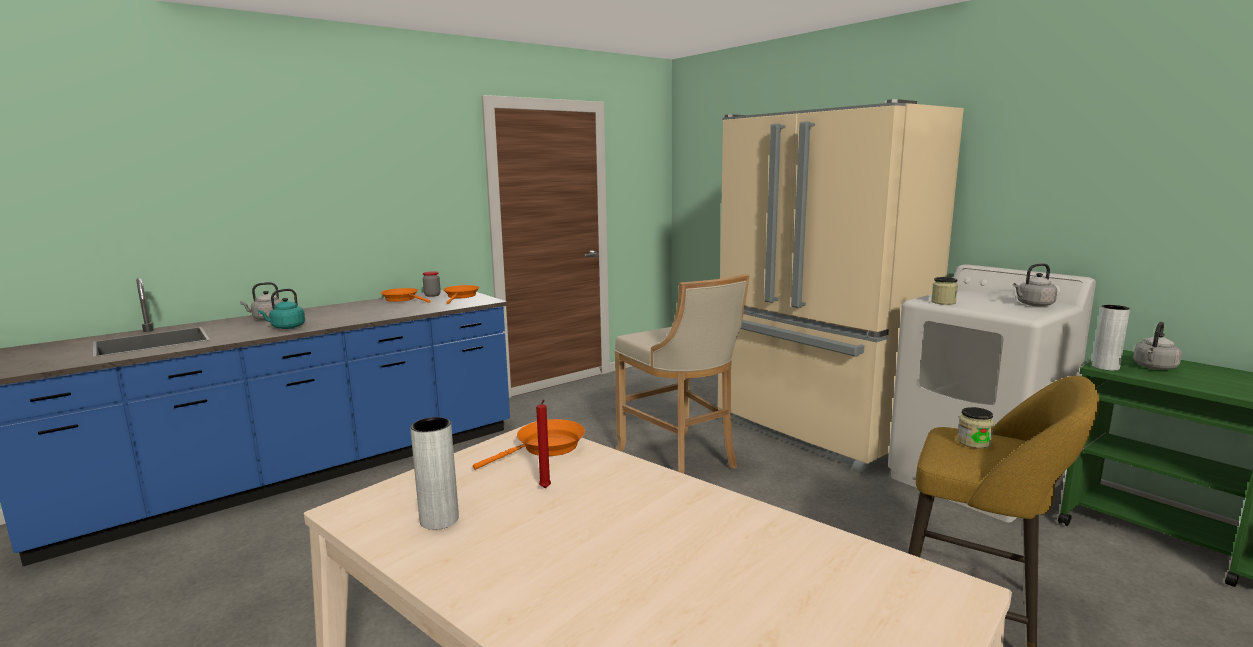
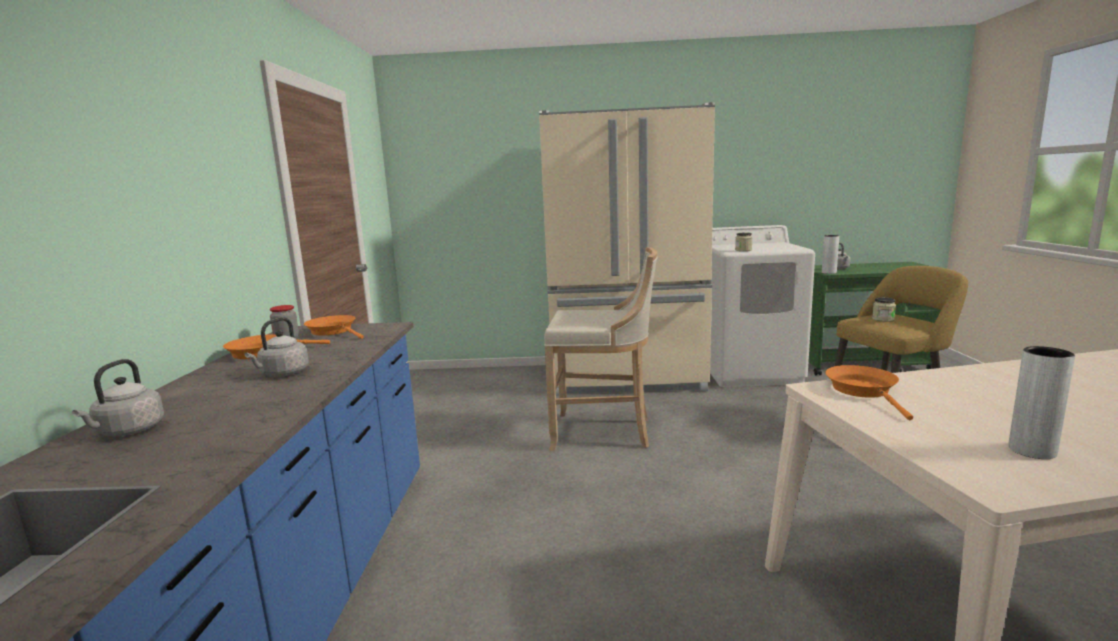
camera: 50 degrees left, 0 degrees up
turquoise kettle [258,289,305,329] -> none
red candle [536,399,551,488] -> none
grey kettle [1013,263,1057,306] -> grey kettle moved to [245,317,309,376]

